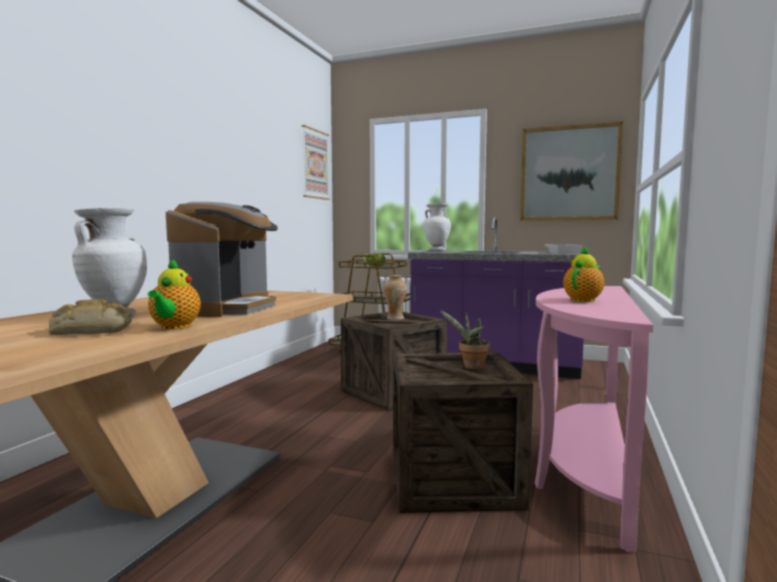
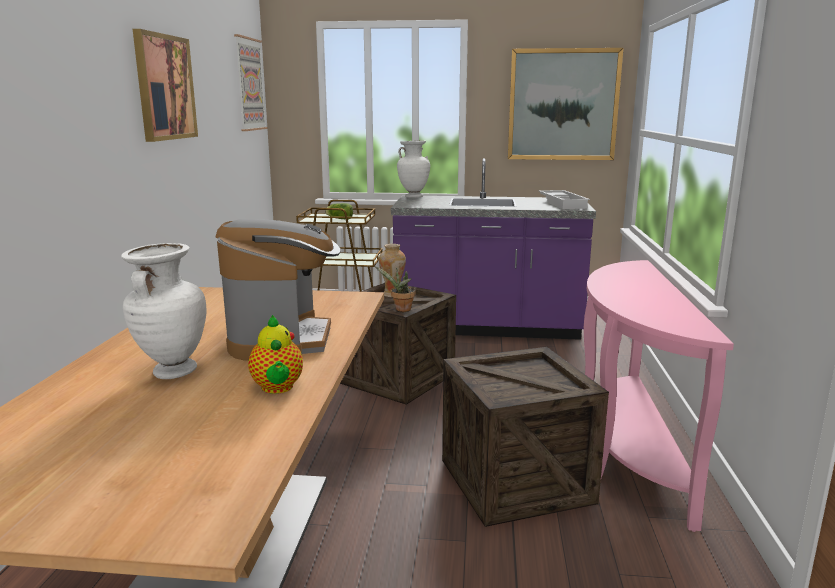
camera: 15 degrees left, 10 degrees up
bread [49,299,132,335] -> none
potted plant [440,310,490,370] -> potted plant moved to [375,266,415,312]
teapot [563,246,604,302] -> none
none -> picture [133,29,198,142]

